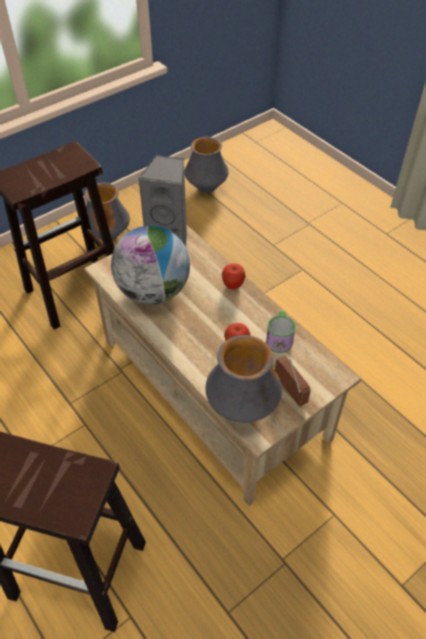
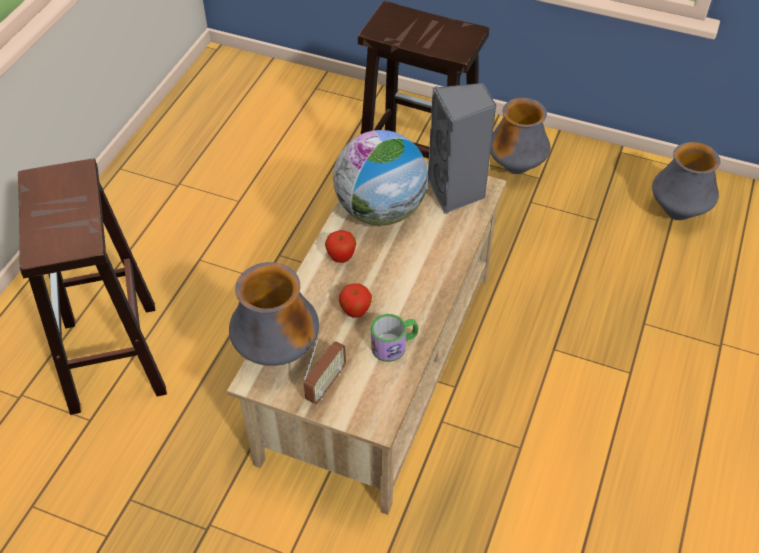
camera: 60 degrees right, 0 degrees up
apple [222,263,246,289] -> apple moved to [325,230,356,263]

